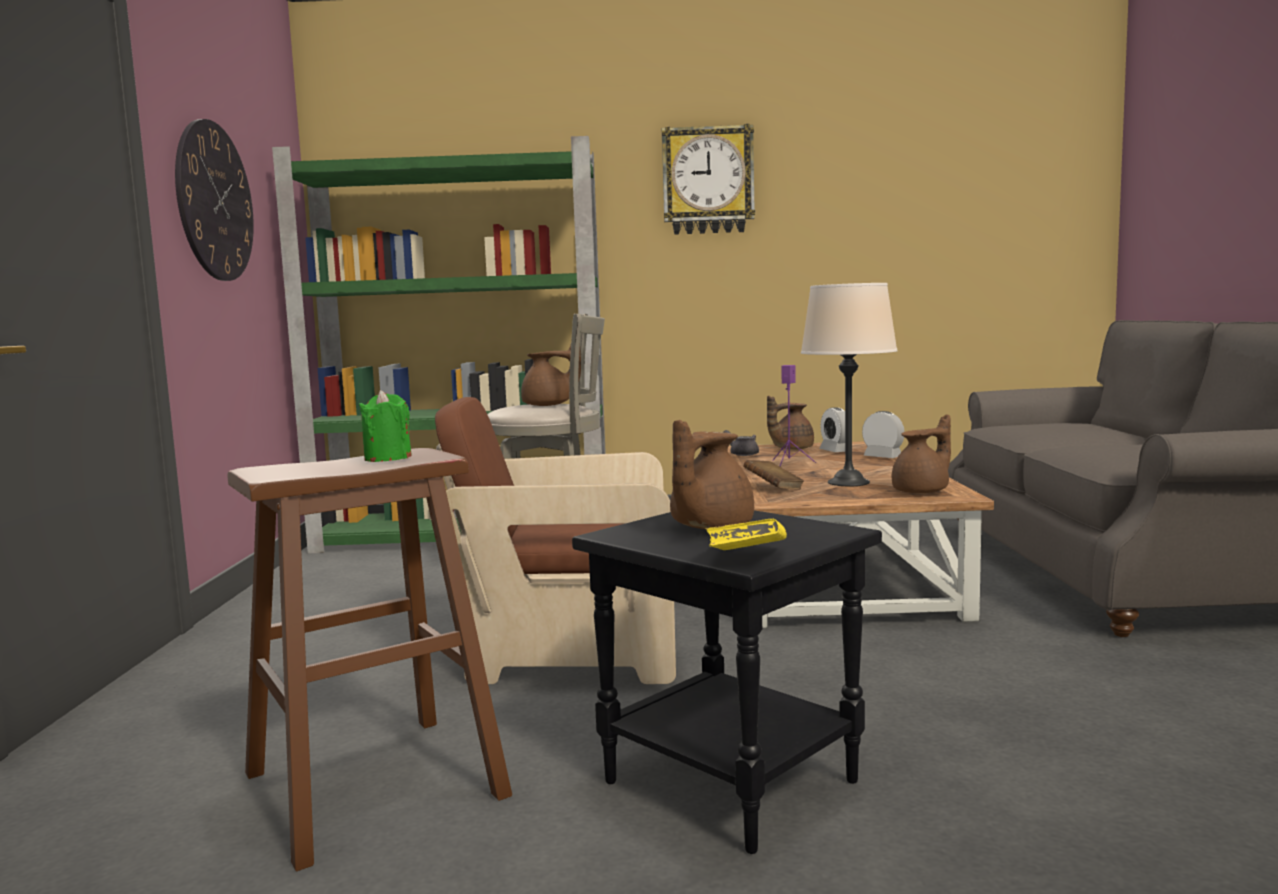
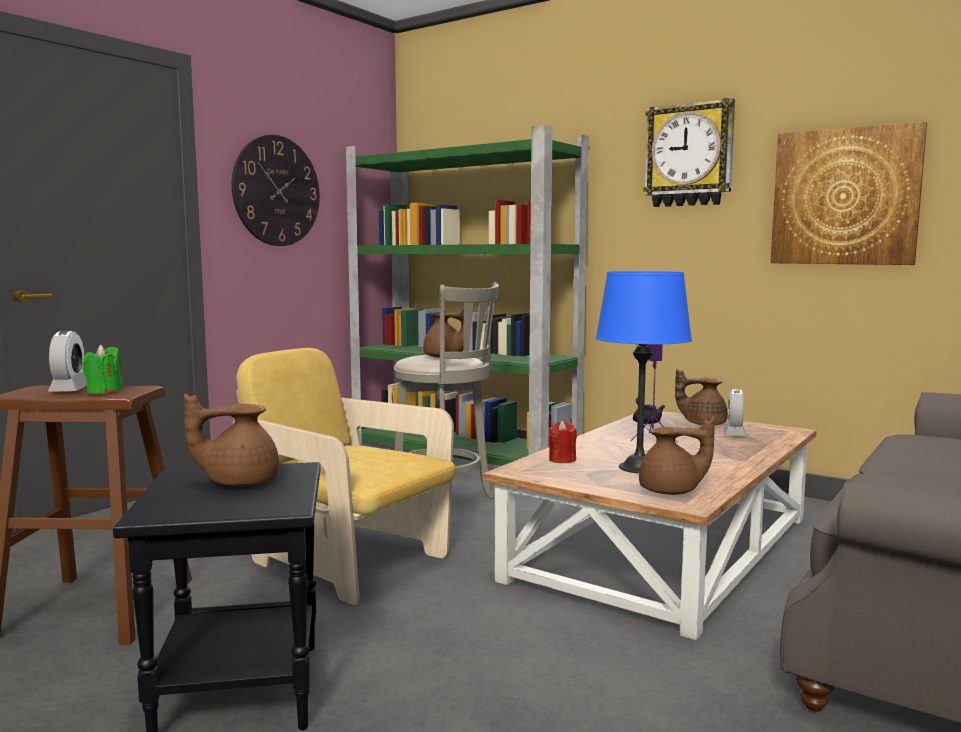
camera: 35 degrees right, 0 degrees up
brown armchair [435,397,676,684] -> yellow armchair [233,348,455,605]
yellow book [705,519,787,550] -> none
brown book [743,460,804,490] -> red candle [549,421,577,463]
beige table lamp [801,283,898,486] -> blue table lamp [596,271,692,473]
alarm clock [862,411,904,458] -> alarm clock moved to [48,330,87,392]
none -> picture [770,122,927,265]

